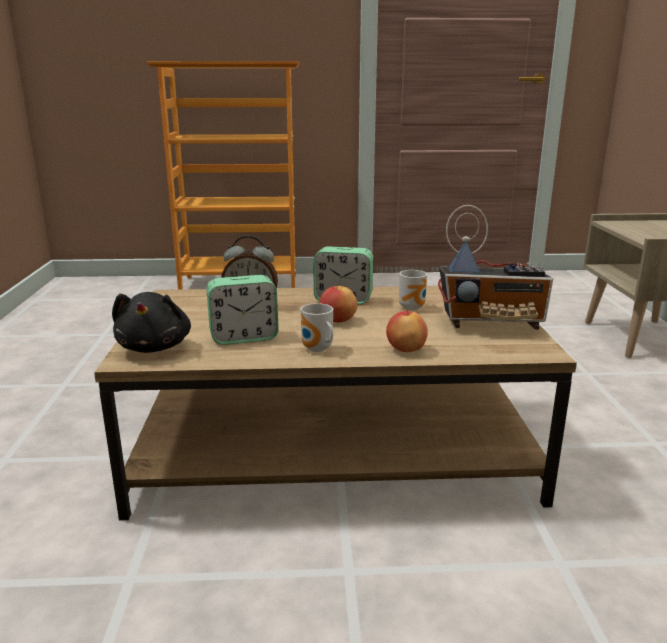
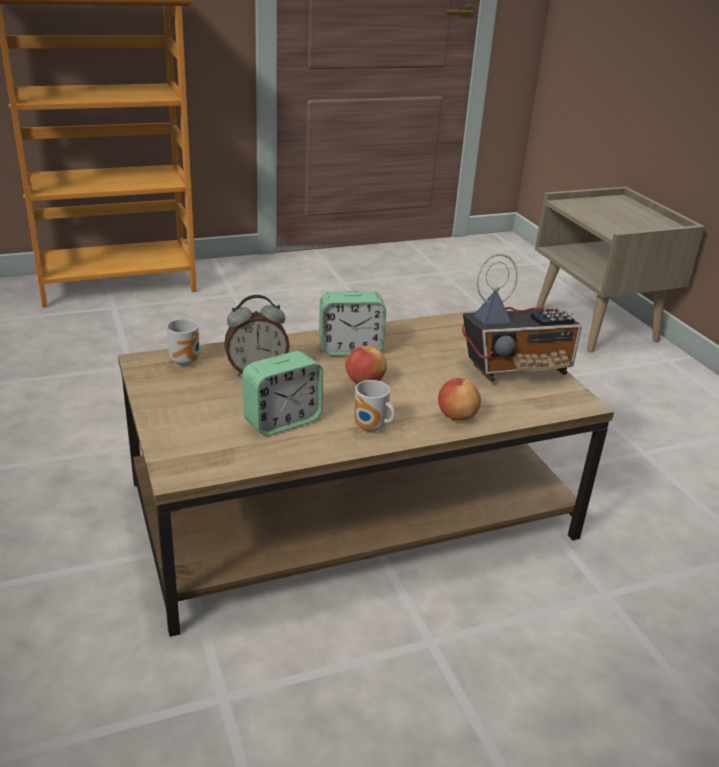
camera: 20 degrees left, 10 degrees up
black plush toy [112,292,191,353] -> none
mug [399,270,427,310] -> mug moved to [167,319,199,366]

